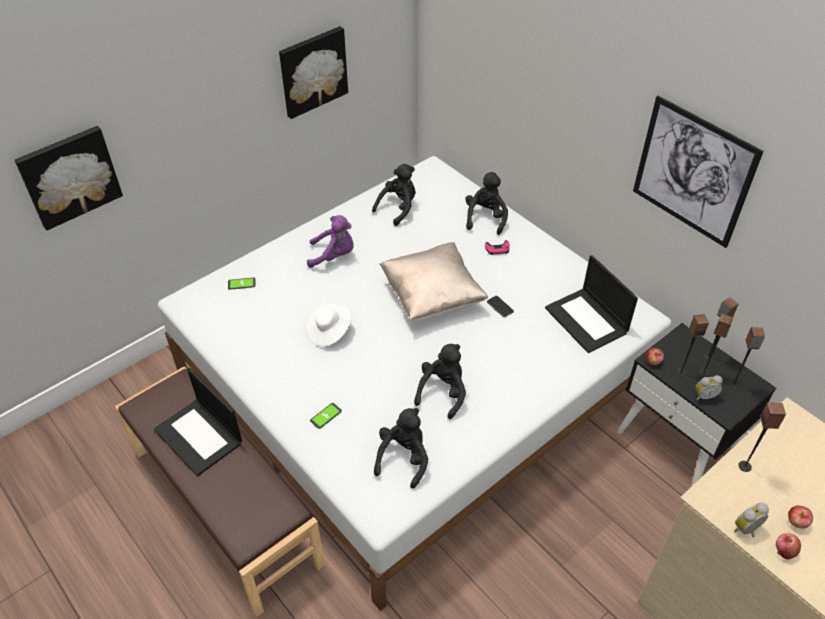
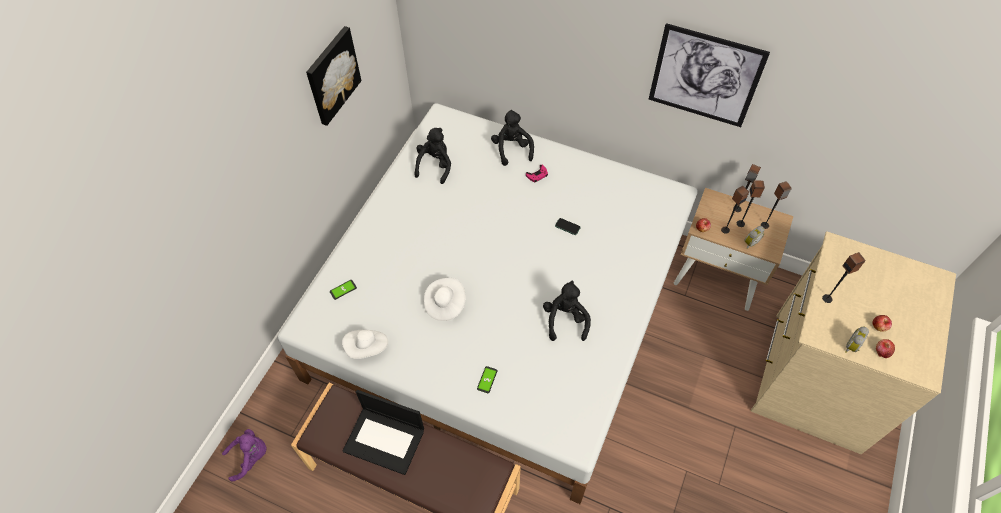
camera: 25 degrees left, 10 degrees up
picture [15,126,123,230] -> none
purple plush toy [307,215,354,268] -> purple plush toy moved to [222,429,267,482]
black plush toy [374,408,428,488] -> none
beige pillow [379,242,488,322] -> none
laptop [545,255,638,353] -> none
black nightstand [617,323,776,487] -> beige nightstand [674,188,793,311]
none -> white hat [342,330,388,359]

